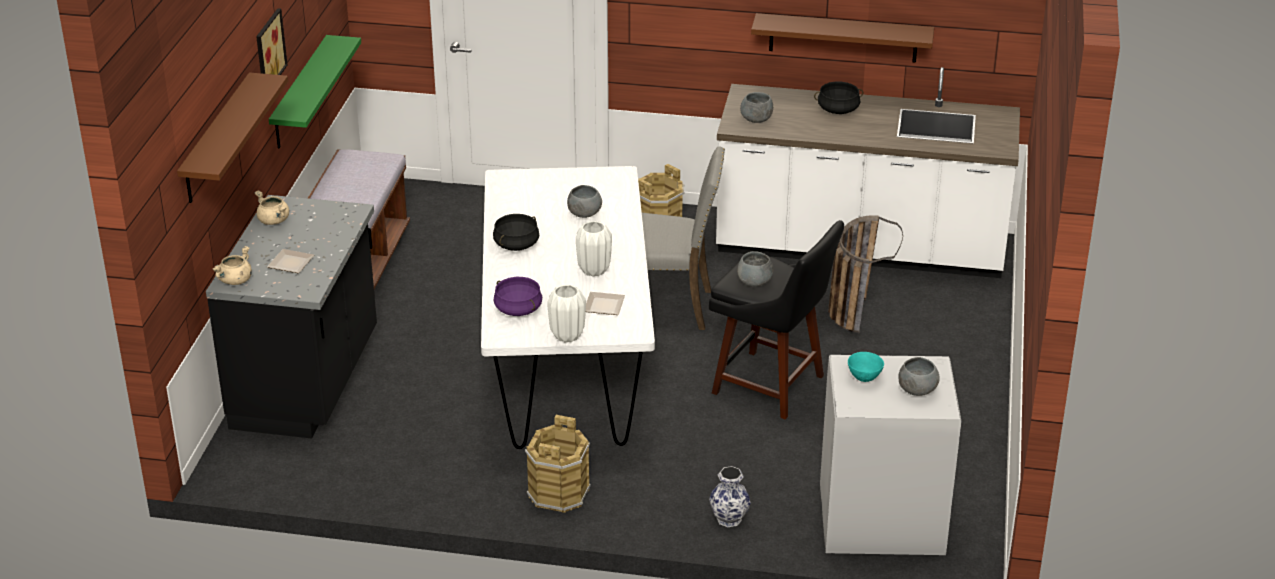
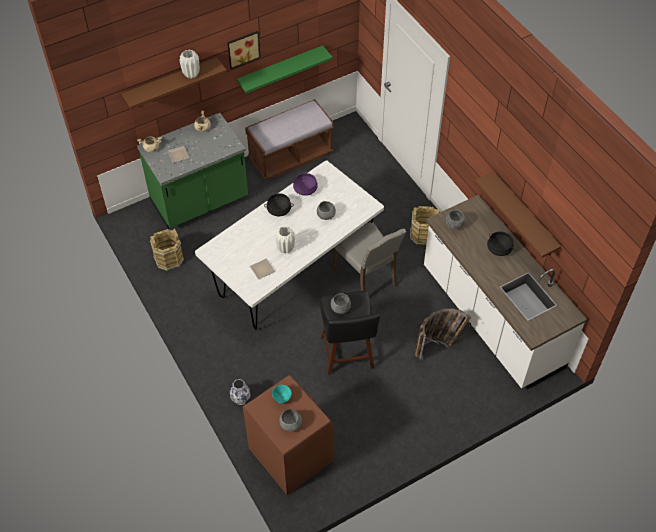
camera: 50 degrees right, 20 degrees up
black counter [206,195,377,439] -> green counter [137,113,248,229]
purple cooking pot [493,277,542,316] -> purple cooking pot moved to [293,172,318,196]
brown bucket [525,415,590,513] -> brown bucket moved to [150,229,184,271]
white vase [547,284,586,343] -> white vase moved to [179,50,199,79]
white washing machine [820,355,961,555] -> brown washing machine [243,375,333,495]

